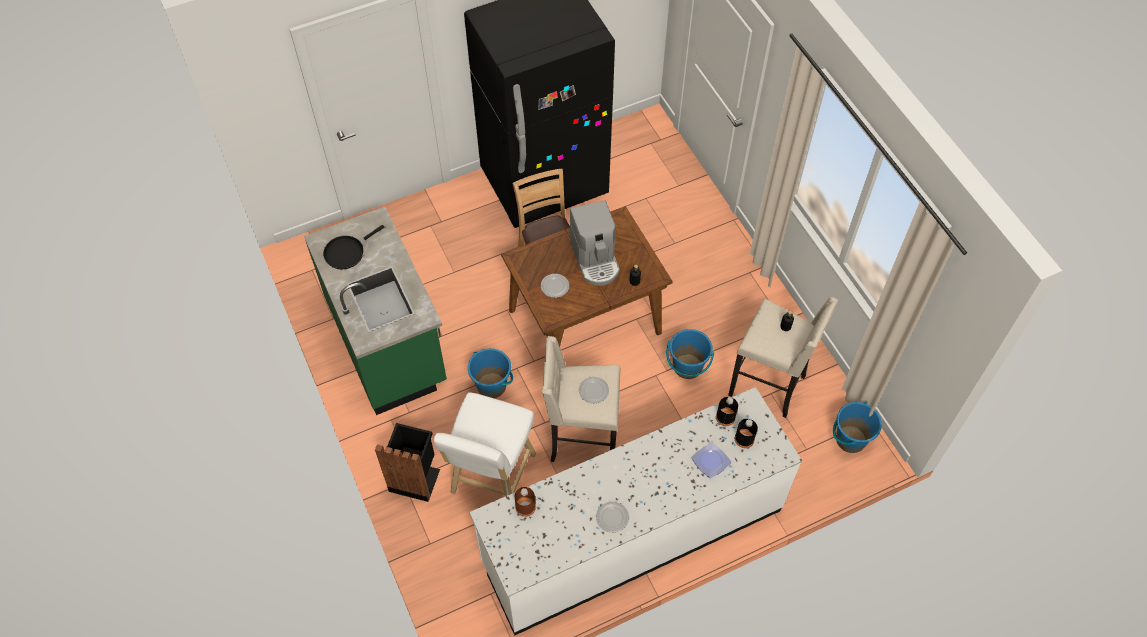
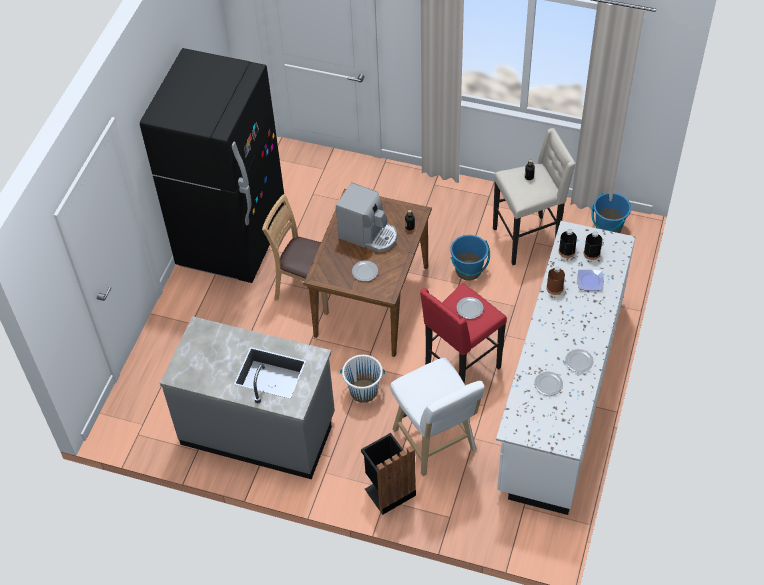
camera: 45 degrees left, 5 degrees down
green counter [304,207,447,415] -> grey counter [160,316,335,479]
black frying pan [323,225,384,269] -> none
blue bucket [468,348,513,398] -> white bucket [340,355,385,403]
brown bottle [515,487,536,517] -> brown bottle moved to [546,266,565,295]
beige stool [542,336,620,462] -> red stool [420,283,507,384]
none -> plate [534,372,563,396]

